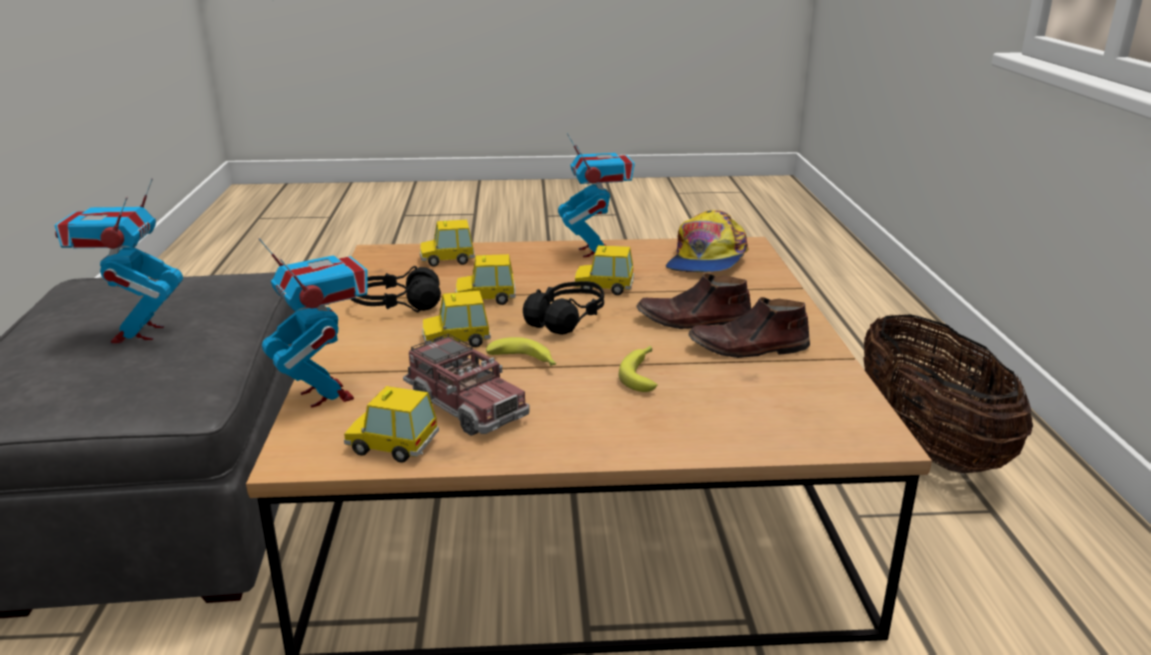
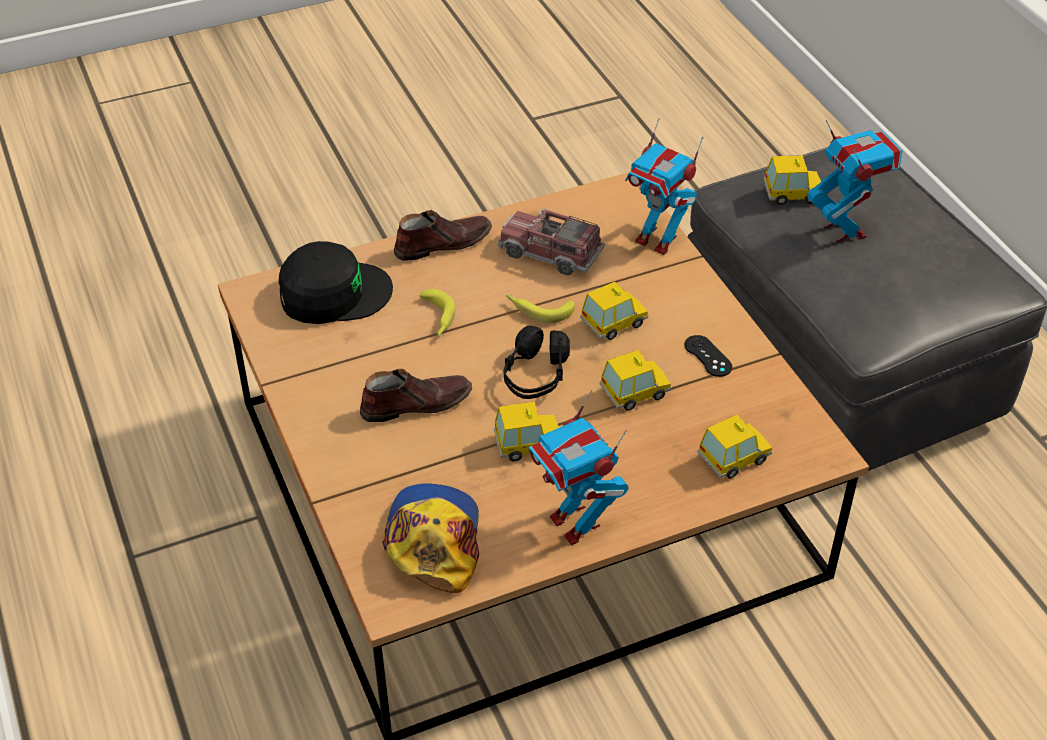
camera: 160 degrees right, 20 degrees up
toy car [344,386,439,463] -> toy car moved to [764,155,821,205]
black headphones [351,266,441,312] -> black game controller [684,335,732,377]
brown shoe [688,297,810,358] -> brown shoe moved to [394,210,492,261]
basket [863,314,1033,473] -> none
none -> black cap [279,241,393,324]

